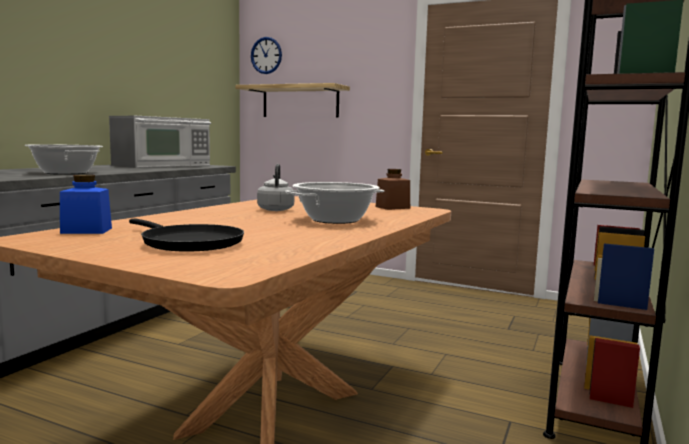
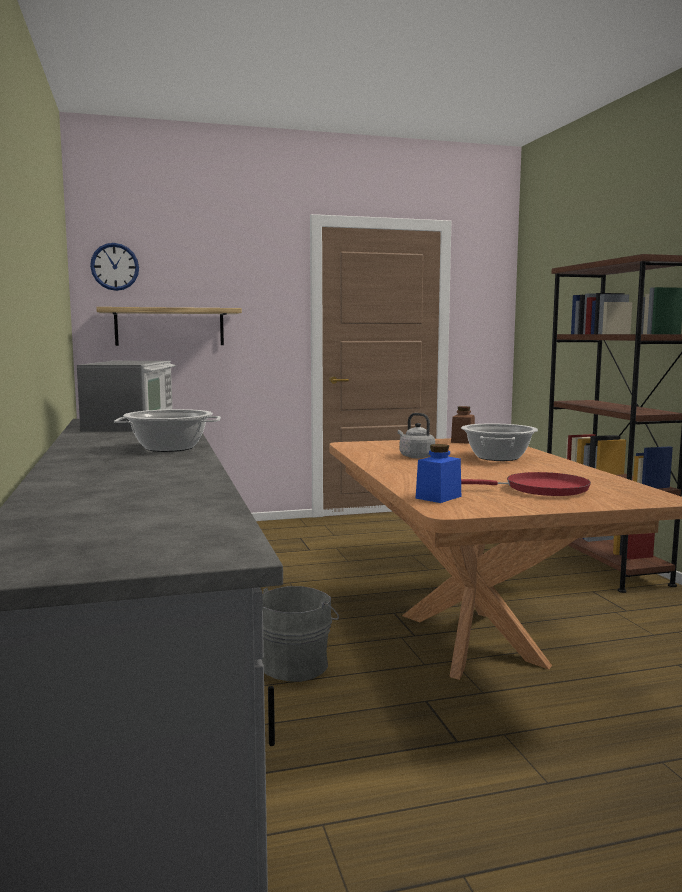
camera: 40 degrees left, 0 degrees up
black frying pan [129,219,244,252] -> red frying pan [461,472,591,496]
none -> grey bucket [261,586,339,682]

